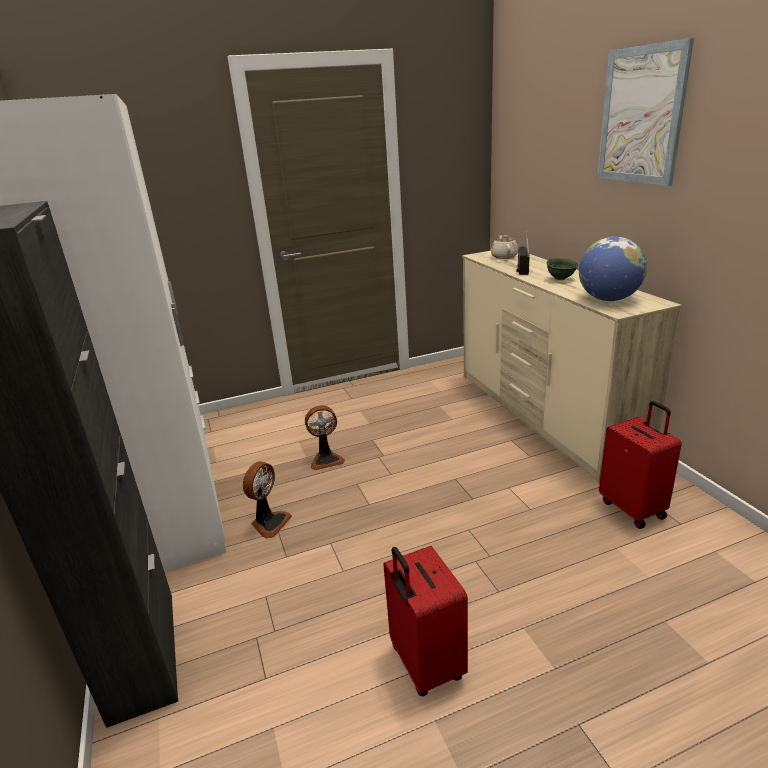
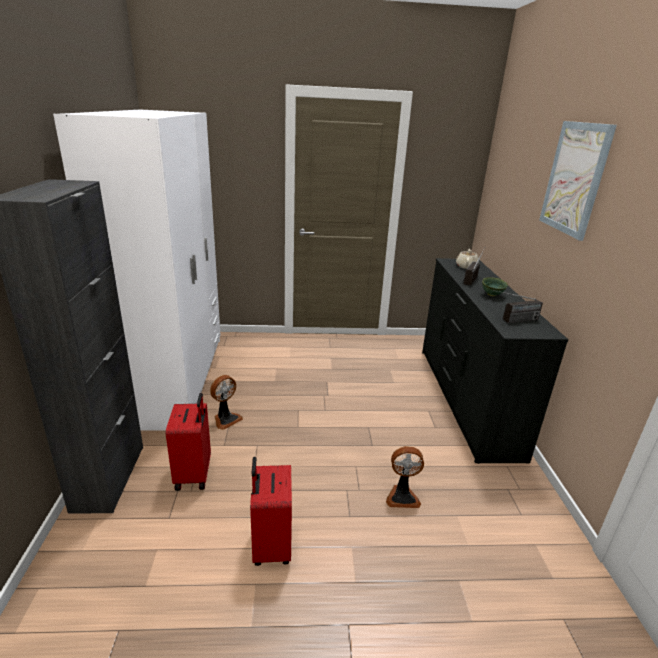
camera: 15 degrees right, 0 degrees up
fan [305,405,345,470] -> fan moved to [386,446,424,508]
beige dresser [462,251,682,483] -> black dresser [422,258,568,464]
globe [579,237,647,301] -> radio [493,290,543,323]
red suitcase [599,401,682,529] -> red suitcase moved to [166,393,211,491]

